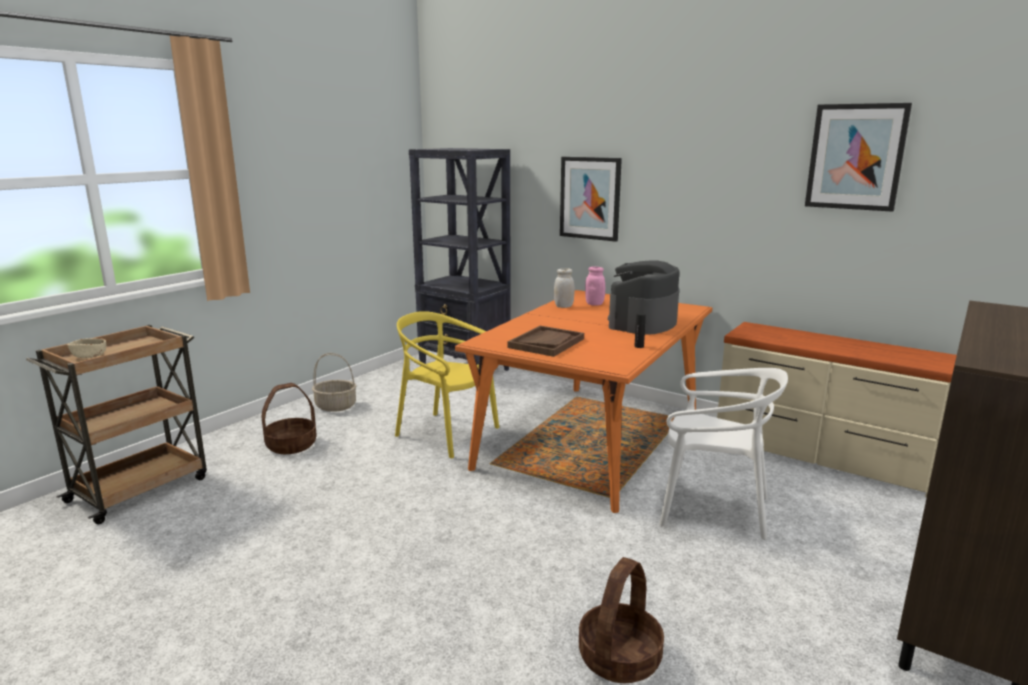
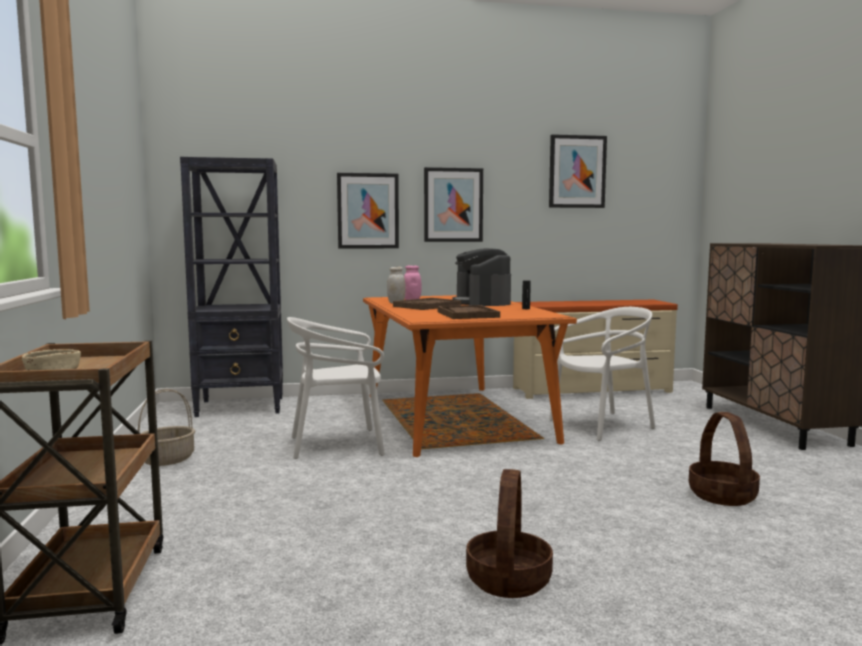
camera: 45 degrees left, 10 degrees down
basket [261,383,317,454] -> basket moved to [466,469,553,598]
yellow chair [395,311,500,458] -> white chair [287,317,385,459]
none -> brown tray [393,298,461,310]
none -> picture [424,167,483,242]

